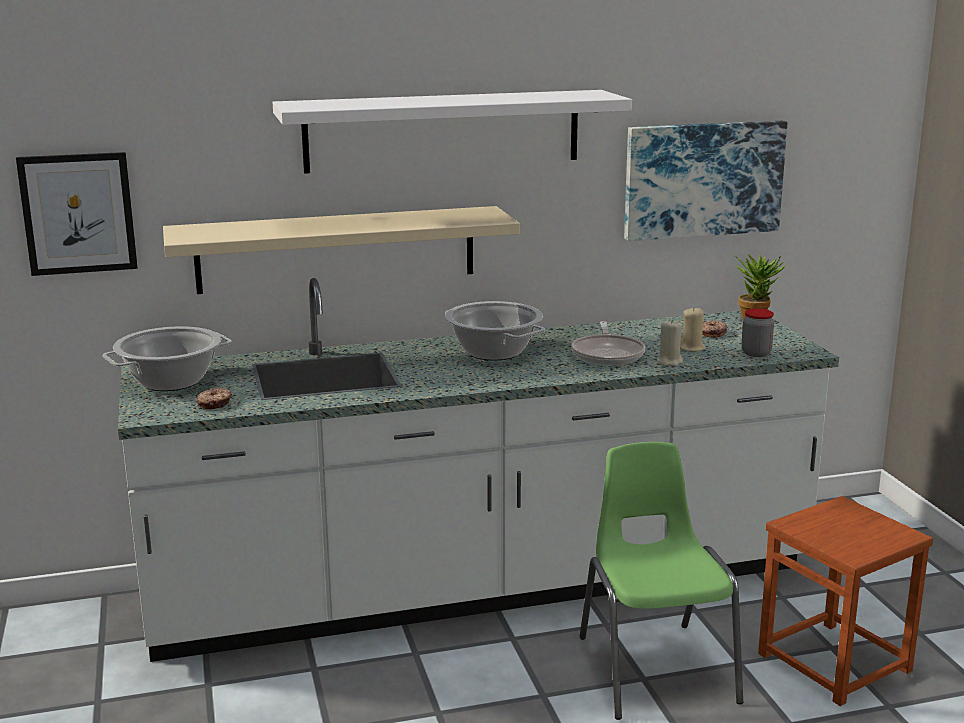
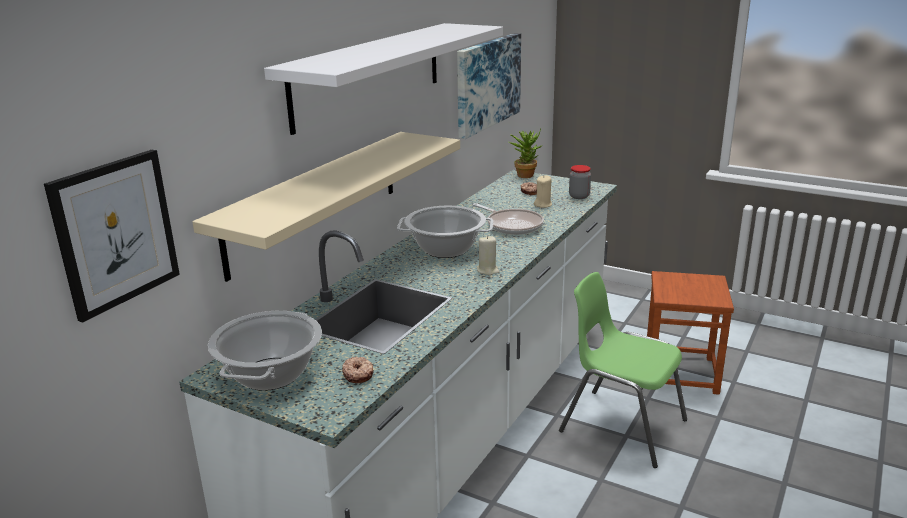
camera: 45 degrees left, 5 degrees up
beige candle [657,320,683,367] -> beige candle moved to [477,235,499,275]

